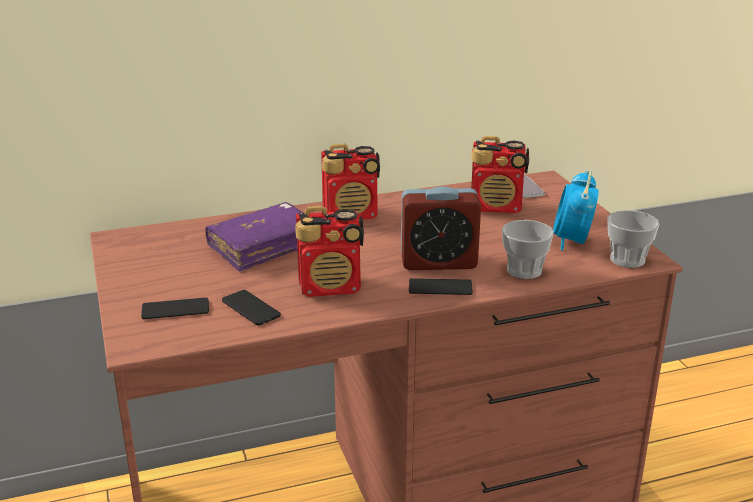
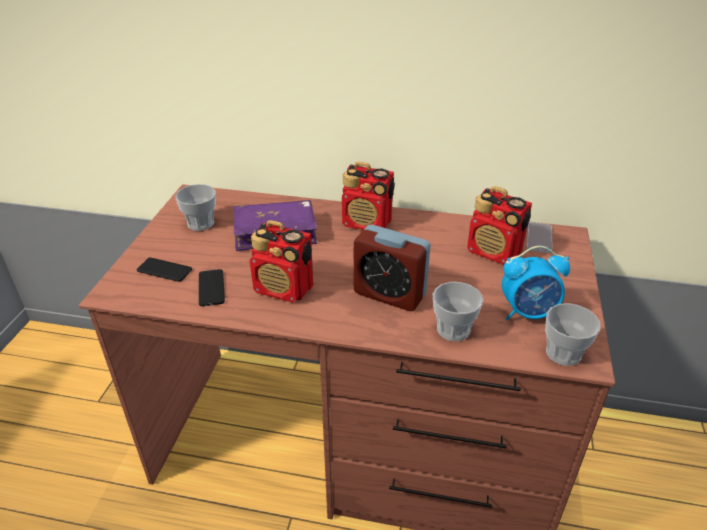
camera: 30 degrees right, 10 degrees up
phone [409,278,473,295] -> none
alarm clock [553,170,599,250] -> alarm clock turned 135 degrees counterclockwise [502,246,570,320]
none -> cup [175,184,216,231]

